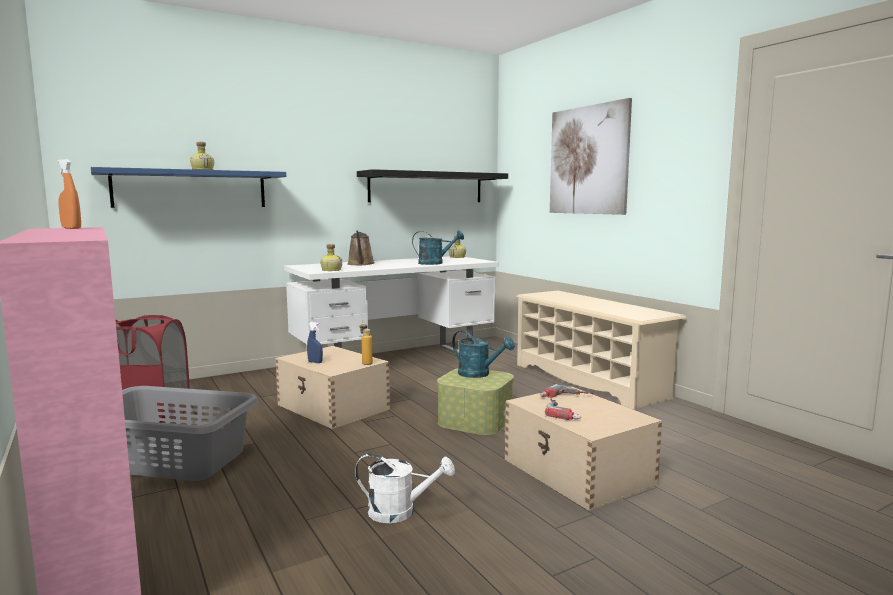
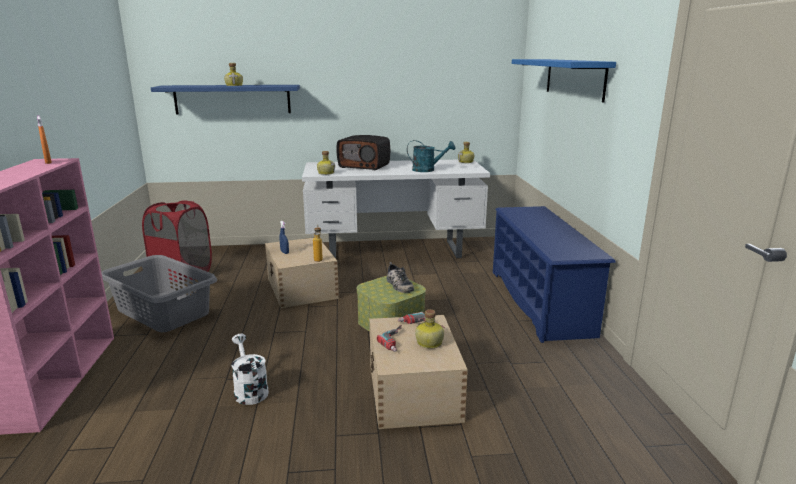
camera: 25 degrees right, 10 degrees up
brown watering can [347,231,374,265] -> radio [337,135,390,170]
white watering can [355,453,455,523] -> white watering can turned 150 degrees counterclockwise [231,334,269,405]
black shelf [357,169,508,202] -> none
turquoise watering can [452,331,515,378] -> shoe [386,262,414,293]
beige shoe rack [516,290,686,410] -> blue shoe rack [493,206,616,343]
picture [550,98,632,215] -> blue shelf [512,59,616,103]
none -> bottle [415,309,444,349]

